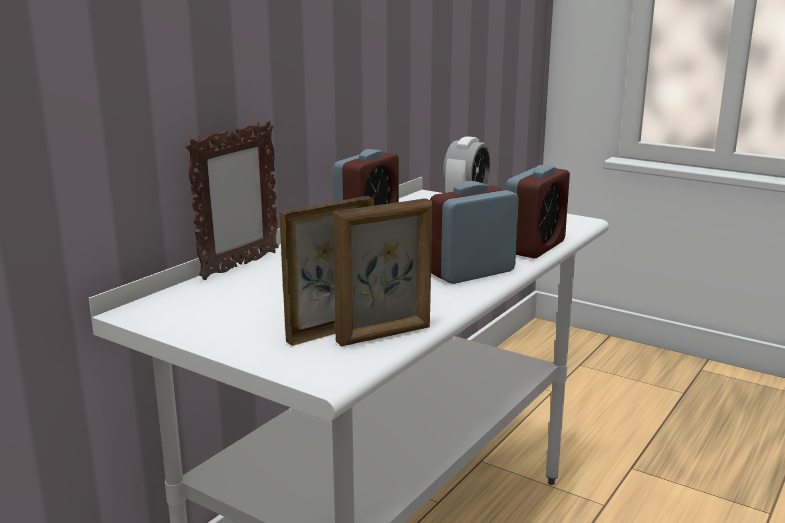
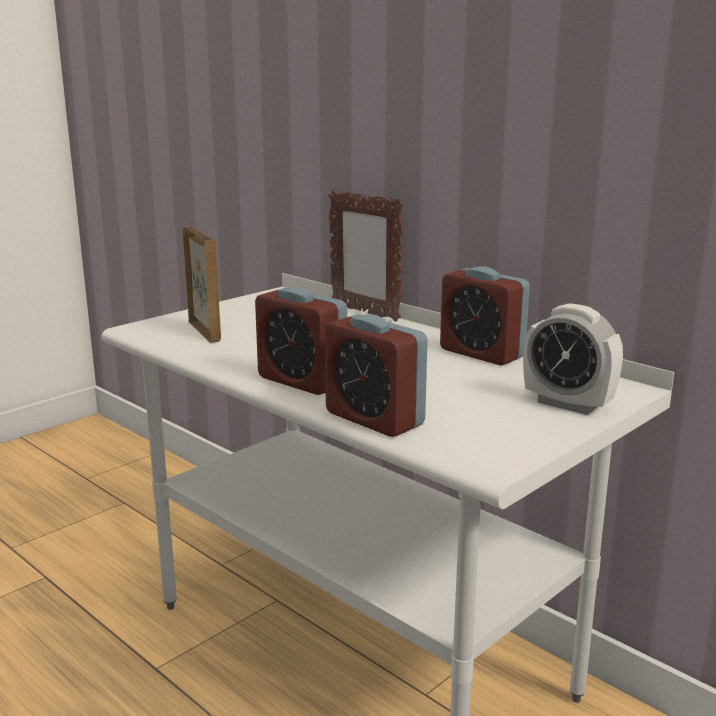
camera: 100 degrees right, 0 degrees up
picture frame [333,198,432,346] -> none
alarm clock [430,181,519,284] -> alarm clock turned 150 degrees clockwise [255,287,347,395]

